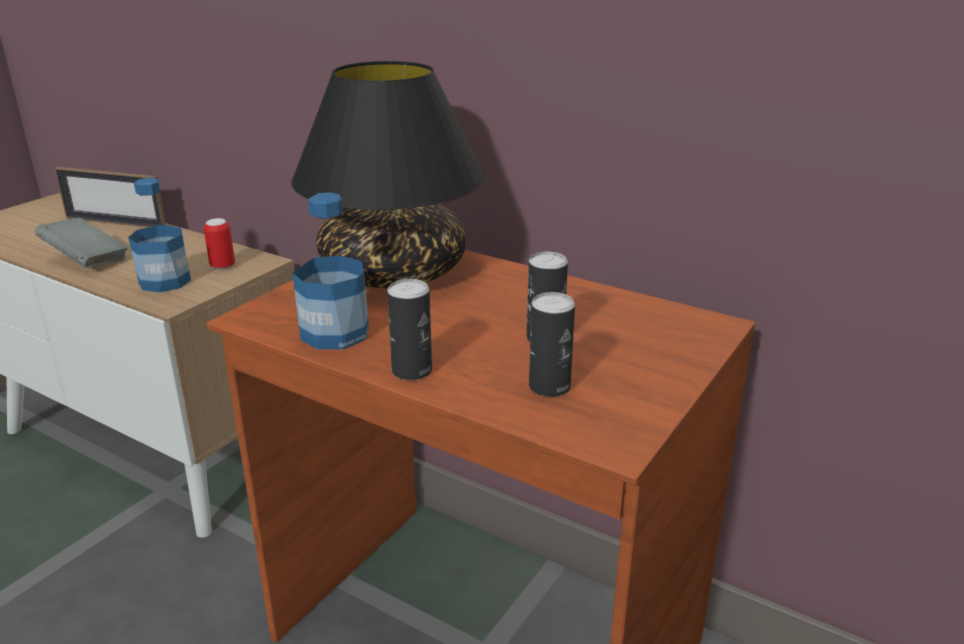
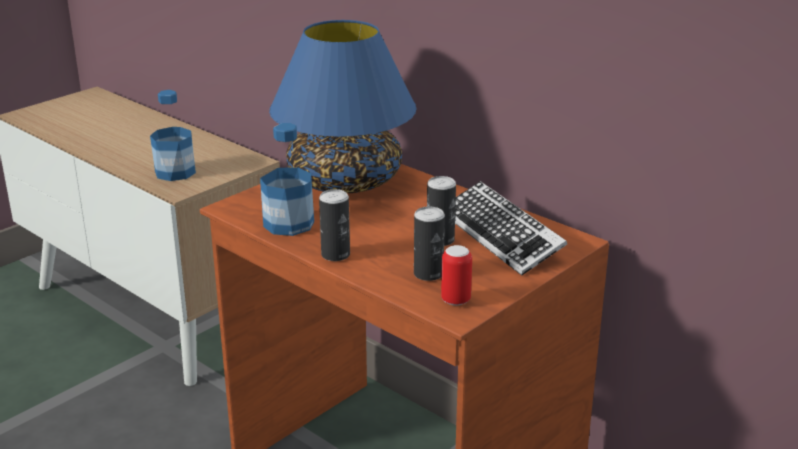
camera: 10 degrees right, 0 degrees up
grey book [35,218,128,268] -> none
picture frame [54,167,166,227] -> none
can [204,218,235,270] -> can moved to [441,245,472,306]
black table lamp [291,61,485,288] -> blue table lamp [269,20,416,193]
none -> keyboard [455,181,567,276]

